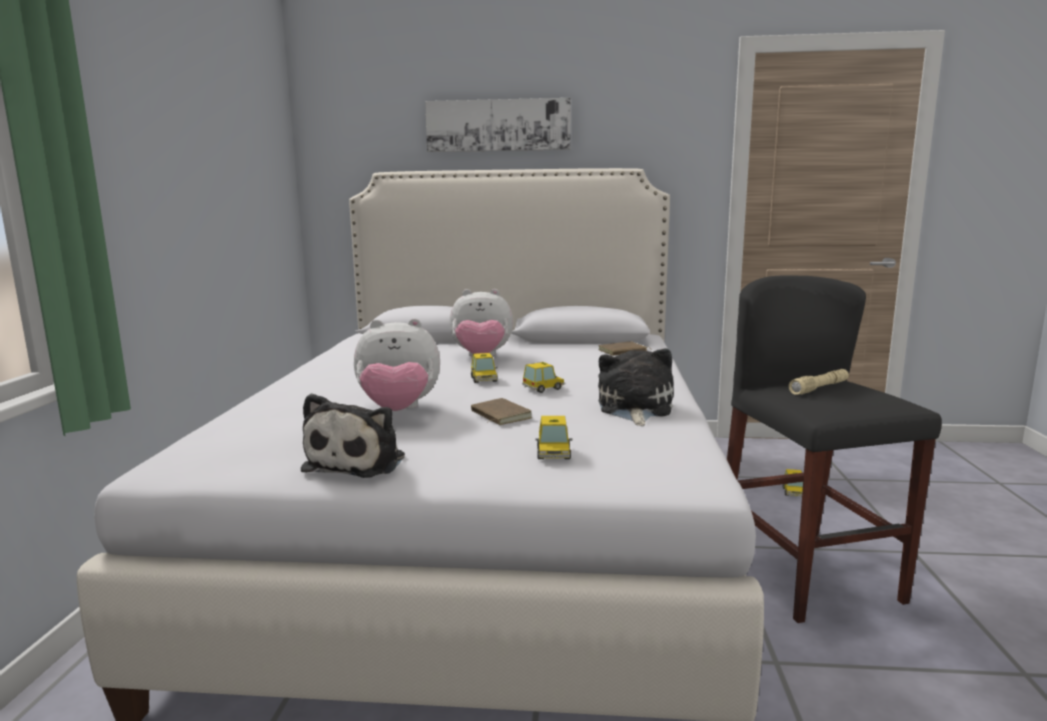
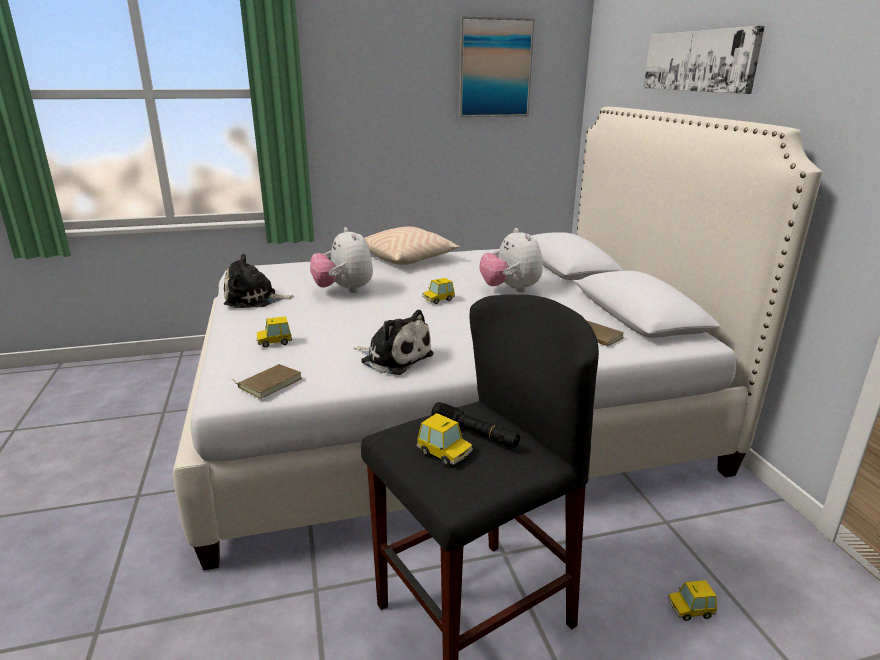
camera: 70 degrees right, 10 degrees up
brown book [471,398,532,425] -> brown book moved to [232,364,302,399]
toy car [522,362,564,393] -> toy car moved to [417,413,473,466]
plush toy [598,348,674,426] -> plush toy turned 45 degrees clockwise [354,310,434,375]
beige flashlight [789,369,849,395] -> black flashlight [431,402,520,448]
none -> beige pillow [365,226,460,265]
none -> picture [459,16,535,117]

